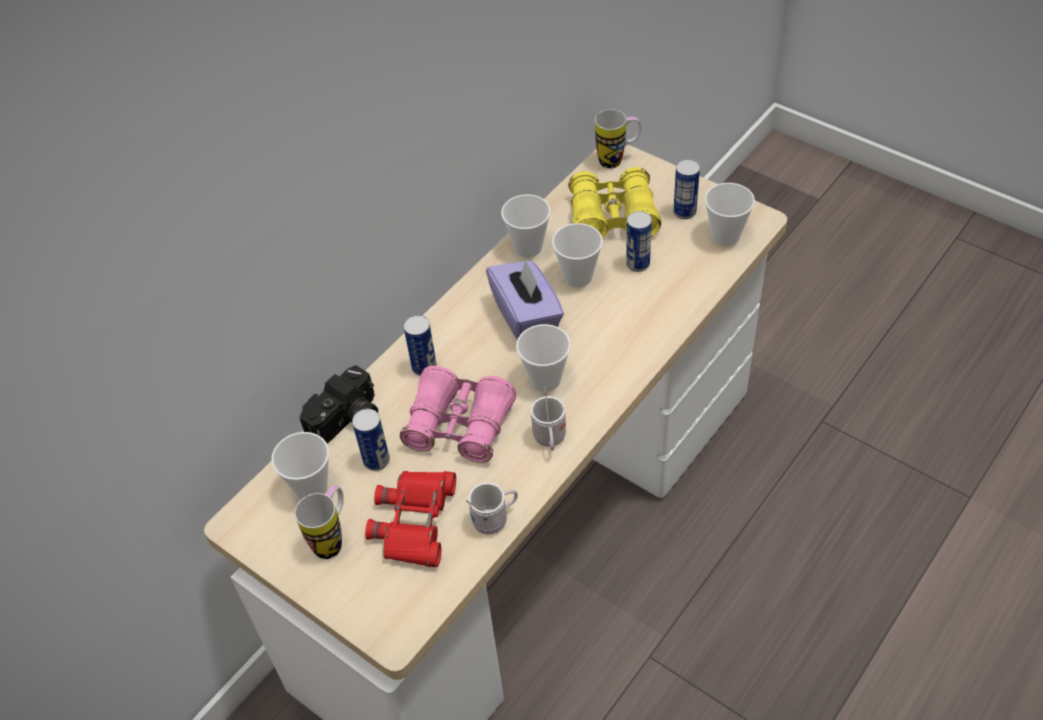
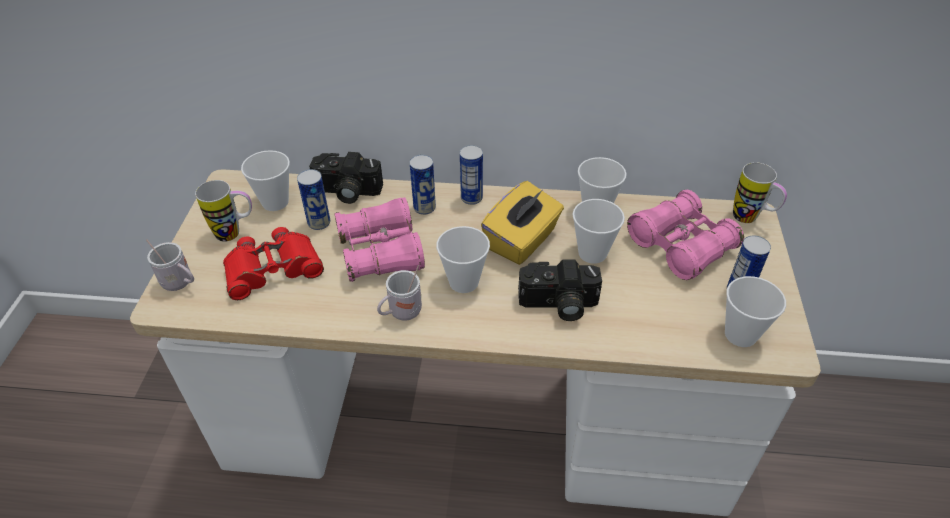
camera: 55 degrees right, 5 degrees down
white mug [466,482,518,535] -> white mug moved to [146,239,194,291]
purple tissue box [486,259,564,340] -> yellow tissue box [481,181,564,265]
yellow binoculars [568,167,661,238] -> pink binoculars [627,190,744,280]
can [626,211,652,272] -> can moved to [460,145,483,205]
none -> camera [518,260,602,321]

